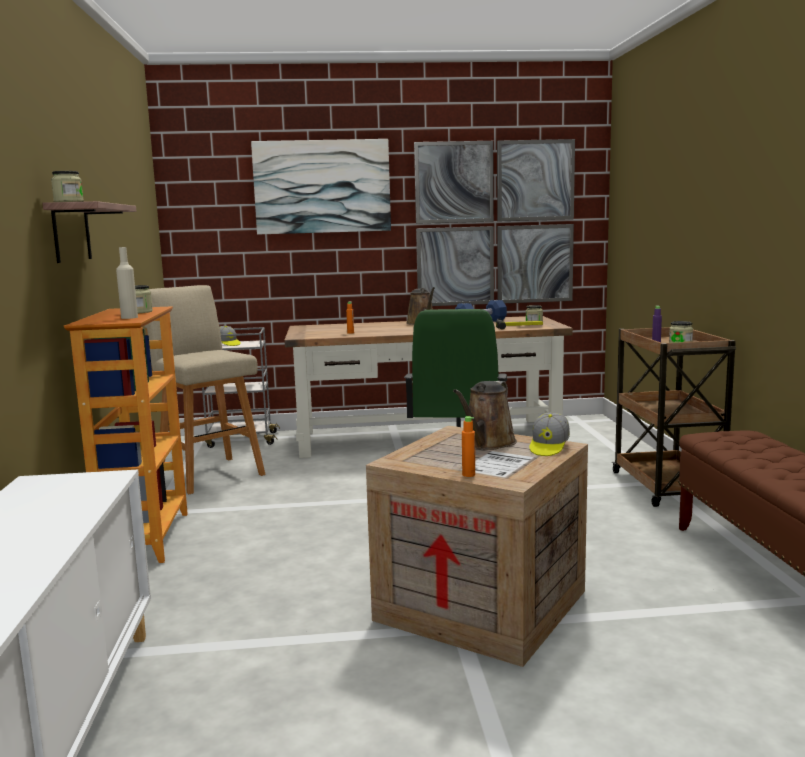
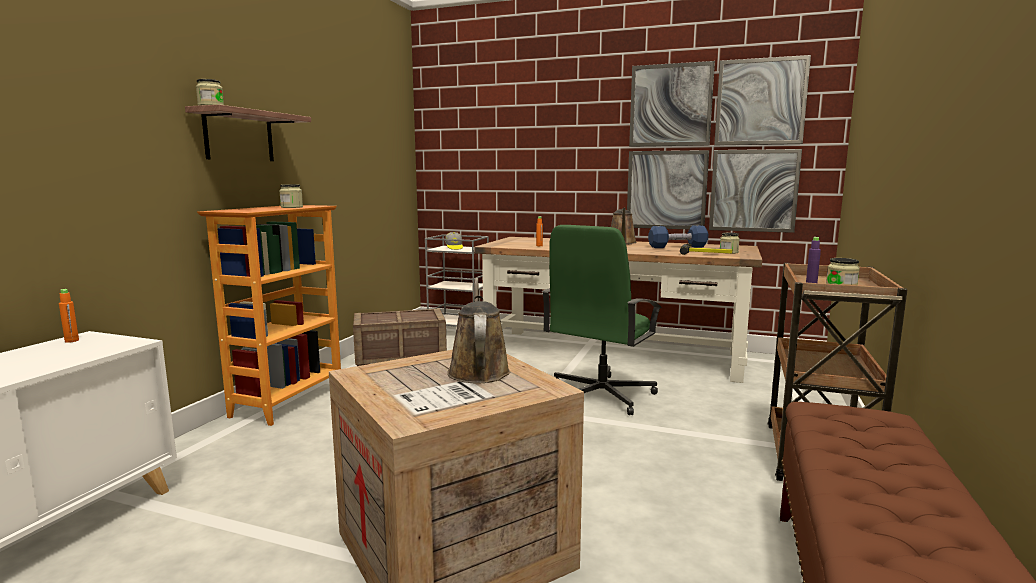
camera: 25 degrees right, 0 degrees up
beige bottle [116,247,138,319] -> none
beige stool [144,285,266,494] -> crate [353,308,447,366]
picture [251,139,391,235] -> none
brown watering can [453,381,517,450] -> brown watering can turned 120 degrees clockwise [447,278,510,383]
orange bottle [462,416,475,477] -> orange bottle moved to [59,289,79,343]
cap [530,413,570,456] -> none

